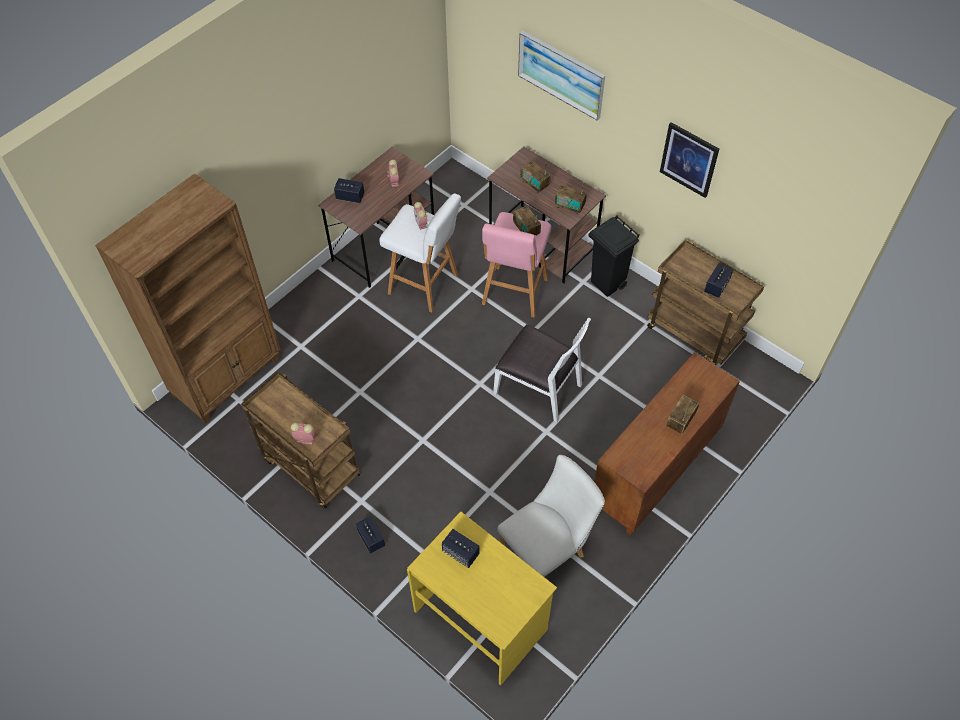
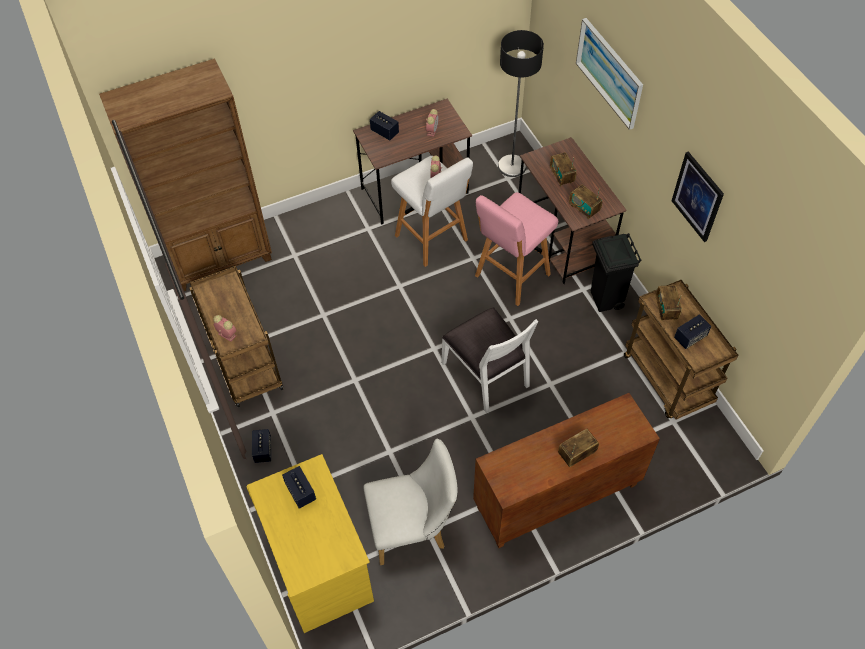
camera: 25 degrees right, 0 degrees up
radio [513,206,541,236] -> radio moved to [656,285,682,321]
none -> floor lamp [498,30,544,177]

